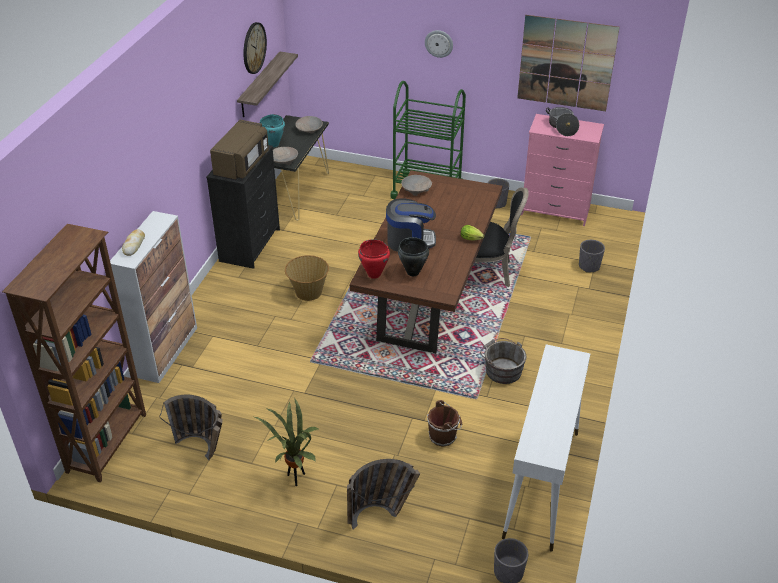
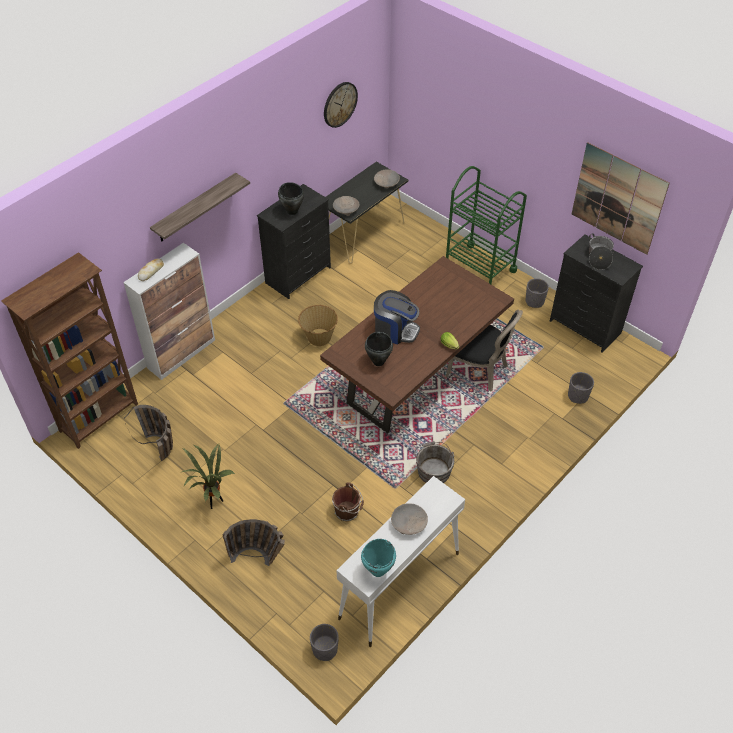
camera: 25 degrees right, 10 degrees up
brown microwave [210,120,269,180] -> black cooking pot [278,182,304,215]
shelf [237,51,298,117] -> shelf moved to [150,173,250,241]
turquoise cooking pot [260,114,285,147] -> turquoise cooking pot moved to [361,539,396,577]
red cooking pot [358,239,390,279] -> none
beige bowl [401,175,432,196] -> beige bowl moved to [391,503,428,535]
wall clock [425,30,453,58] -> none
pink dresser [521,114,604,226] -> black dresser [550,234,643,353]

